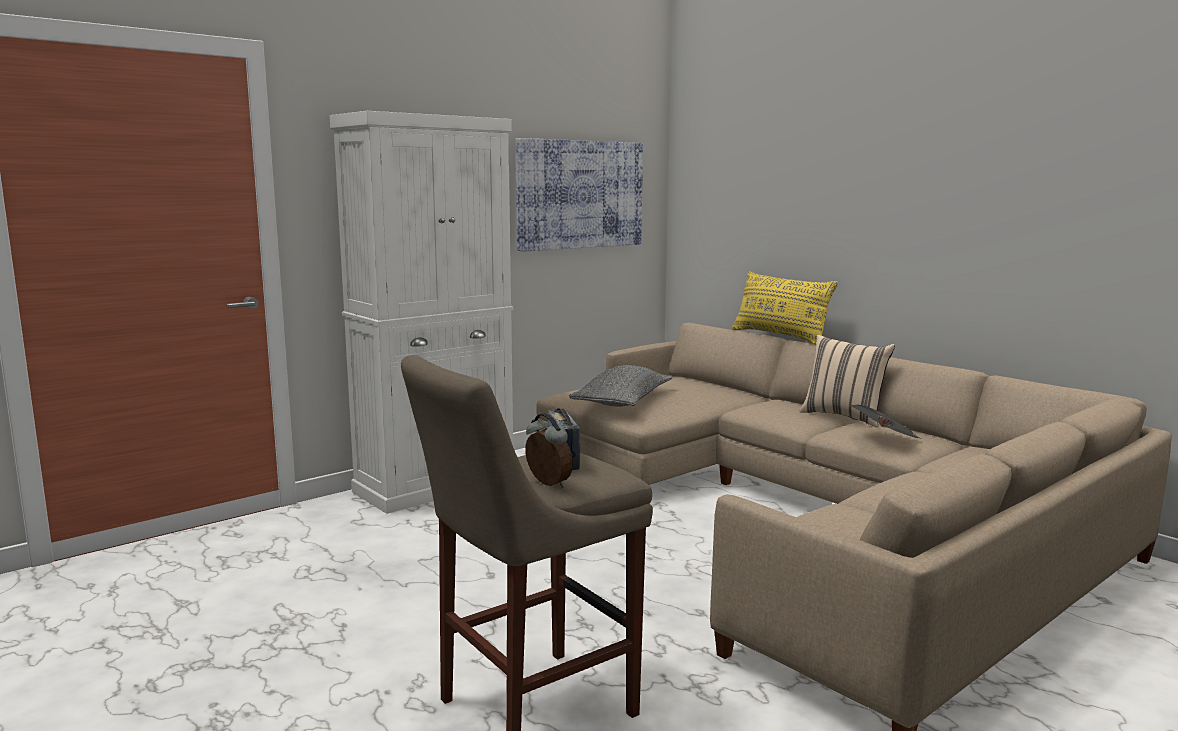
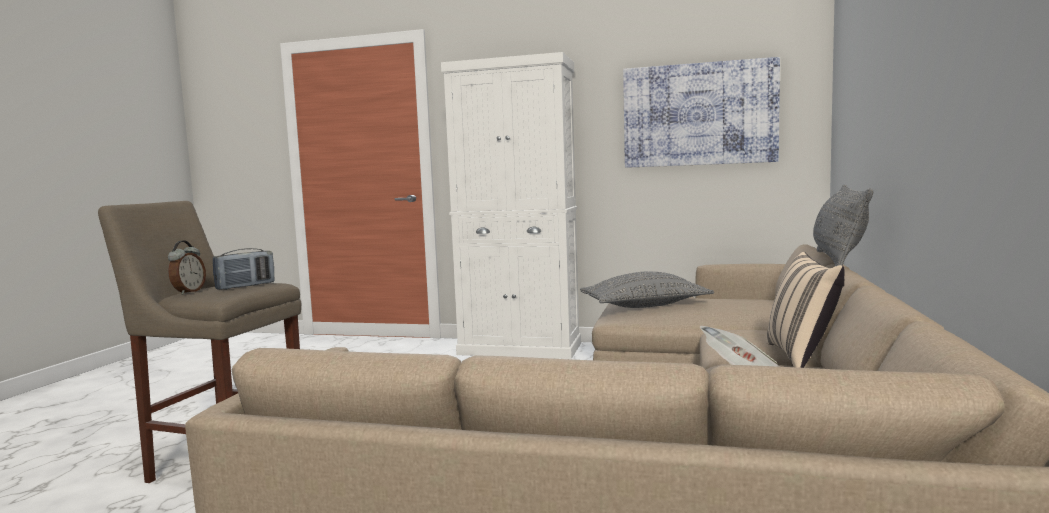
camera: 55 degrees right, 5 degrees down
yellow pillow [732,271,838,345] -> grey pillow [813,185,873,266]

